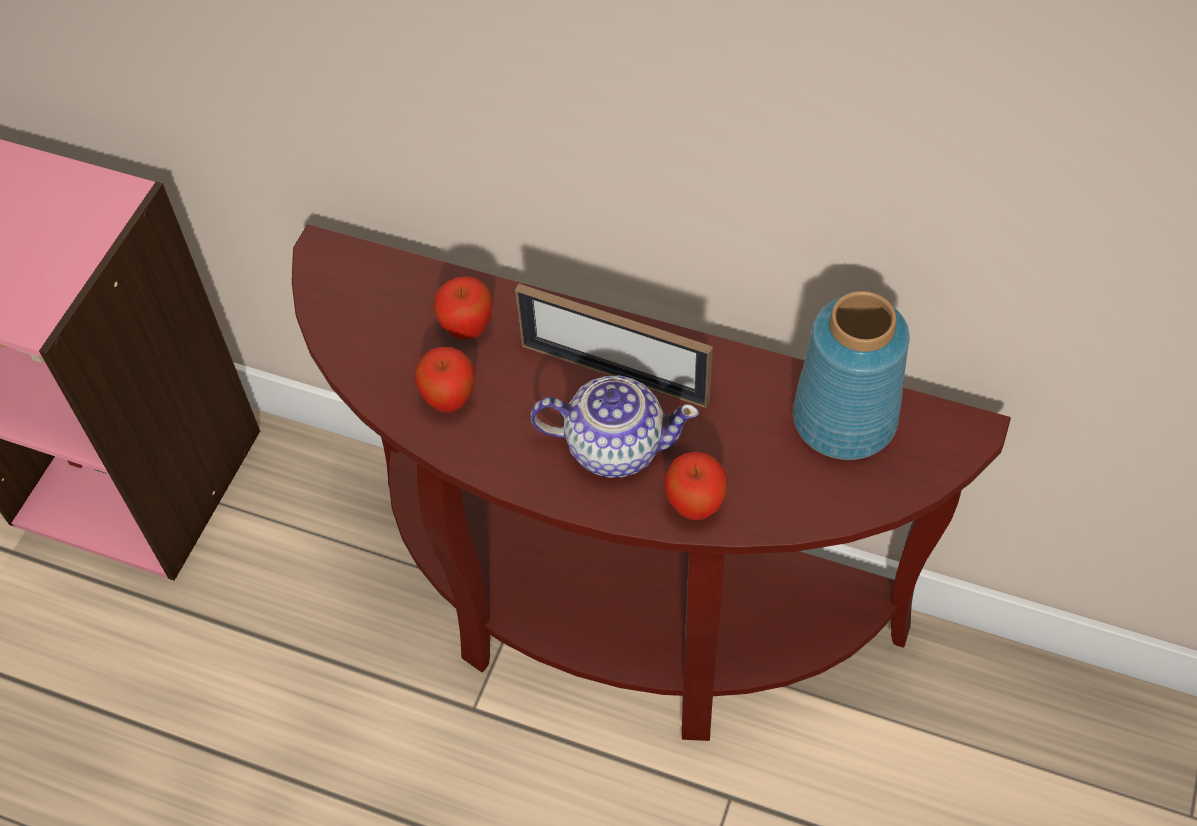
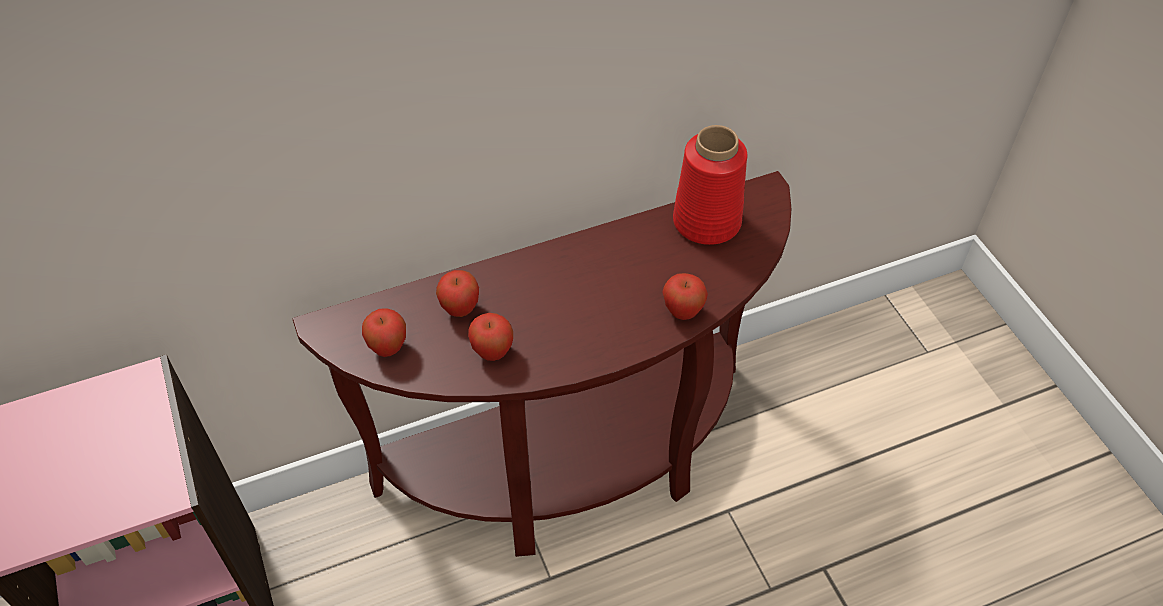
camera: 45 degrees left, 5 degrees down
picture frame [515,283,713,408] -> none
teapot [530,376,699,478] -> none
blue vase [793,291,910,460] -> red vase [673,125,747,245]
none -> apple [362,308,406,357]

